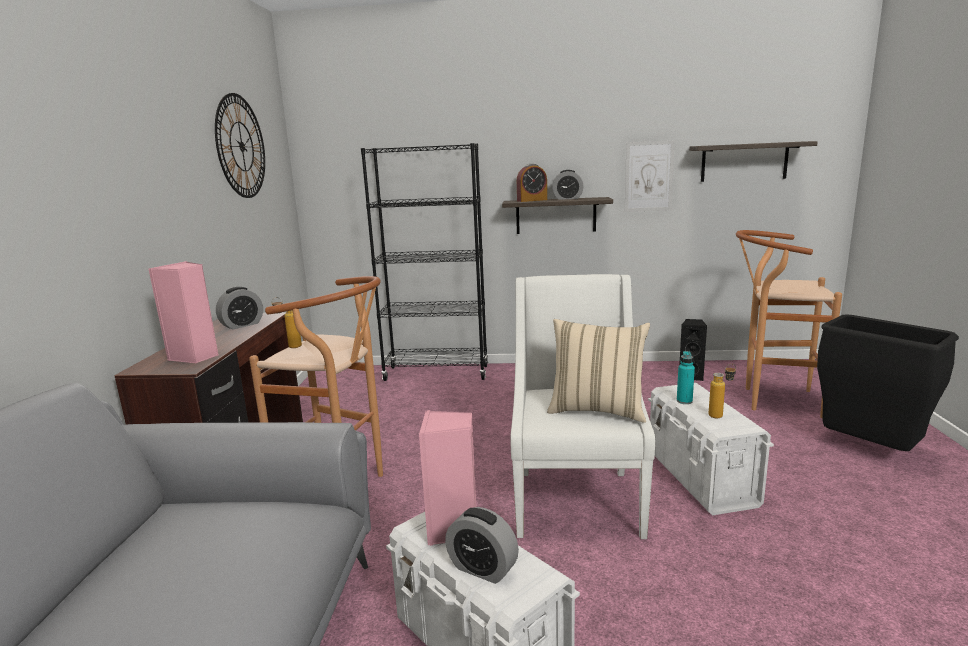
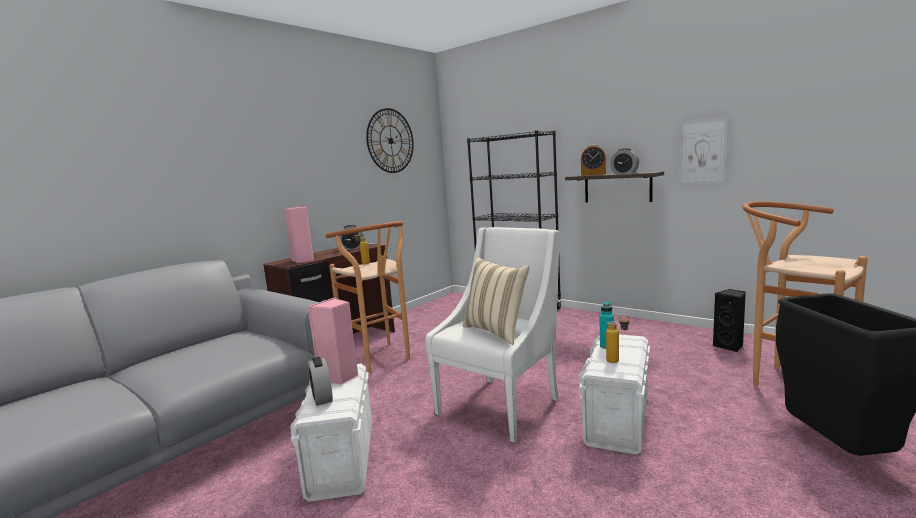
camera: 35 degrees right, 5 degrees down
shelf [689,141,818,182] -> none

